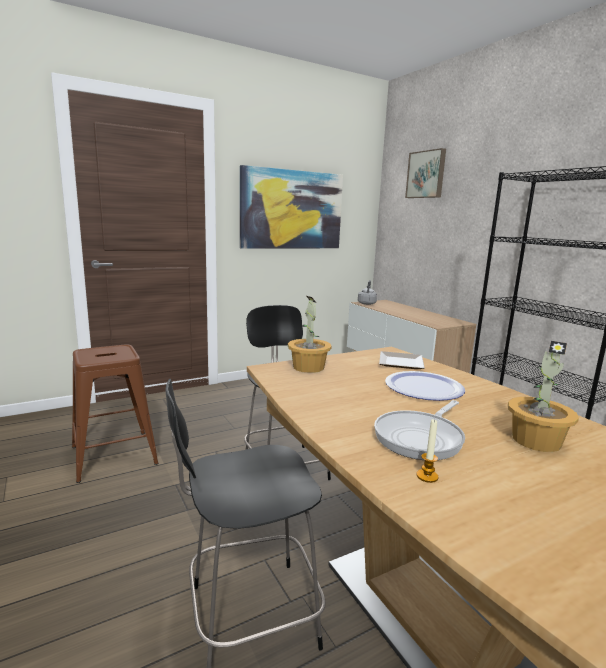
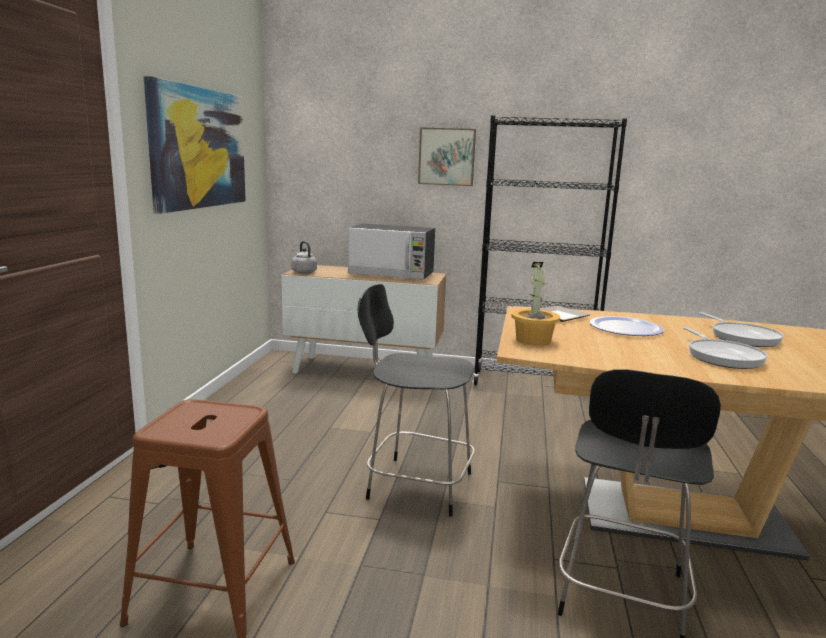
camera: 50 degrees left, 0 degrees up
picture [405,148,446,198] -> picture moved to [418,127,476,186]
candle [416,419,438,483] -> none
potted plant [508,341,579,452] -> frying pan [699,312,784,347]
none -> microwave [348,224,435,280]

